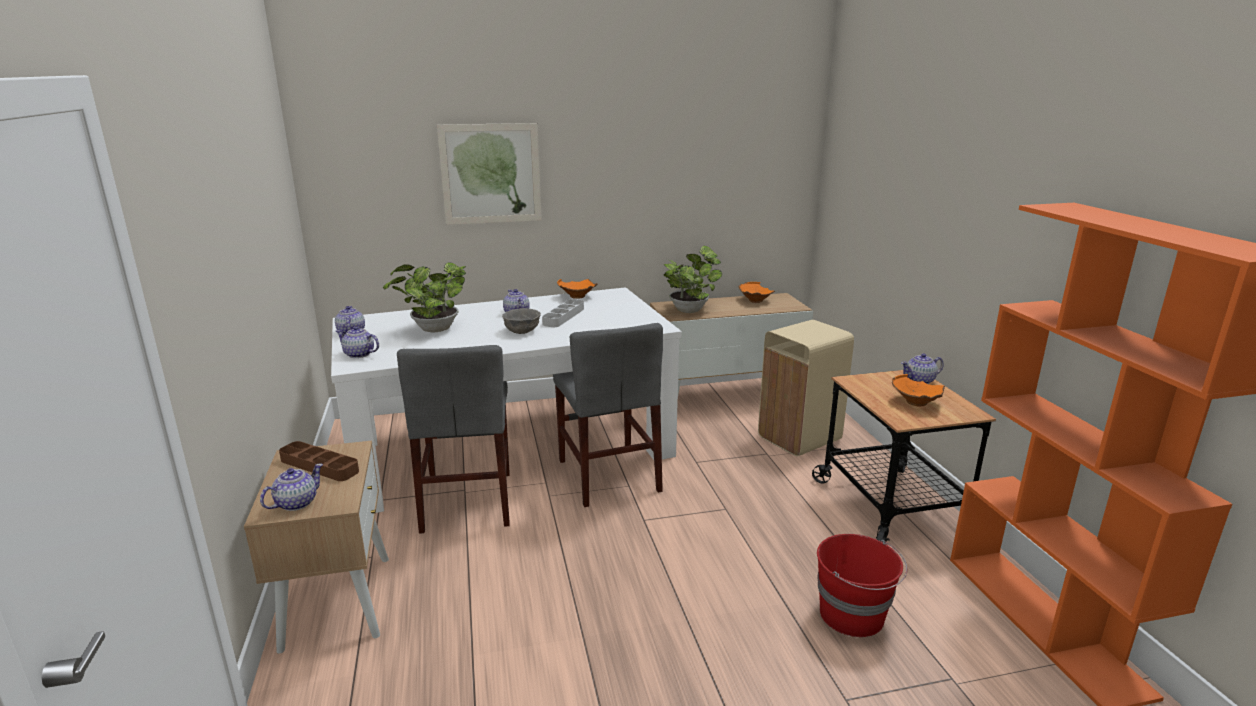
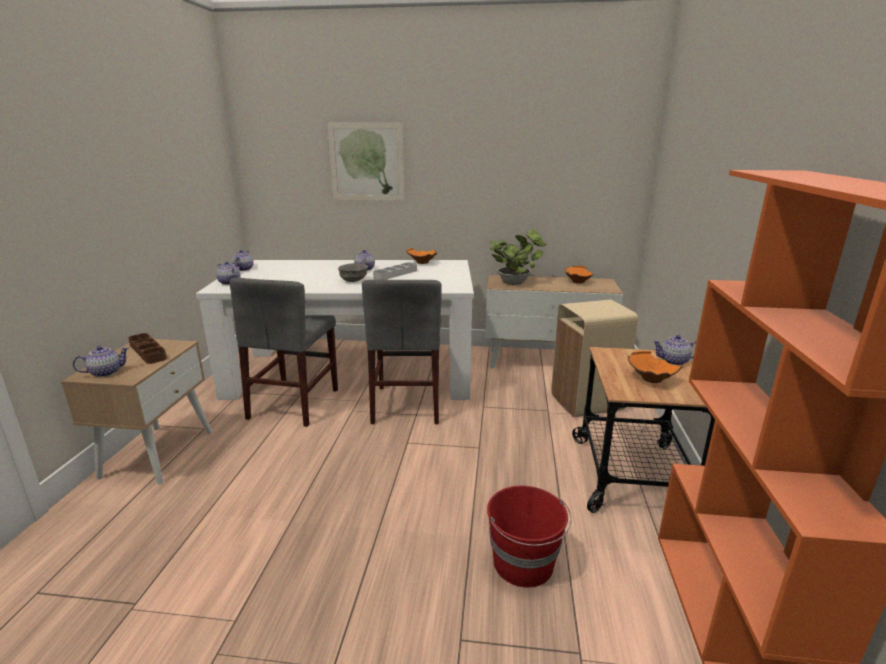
camera: 20 degrees right, 0 degrees up
potted plant [383,262,466,332] -> none

